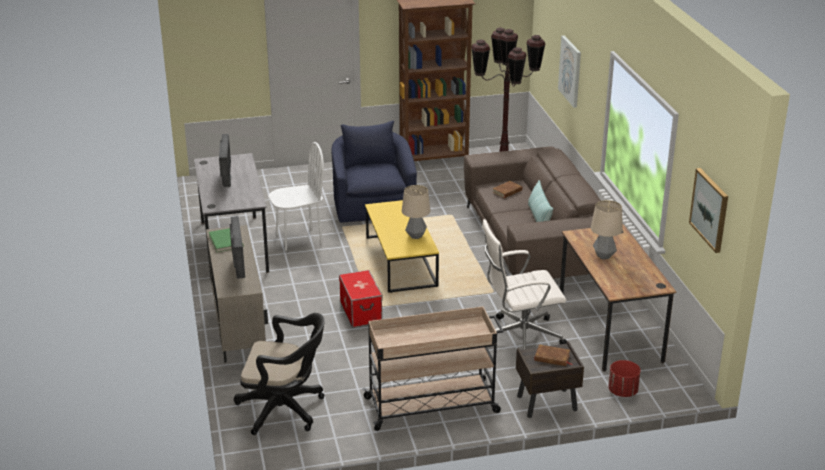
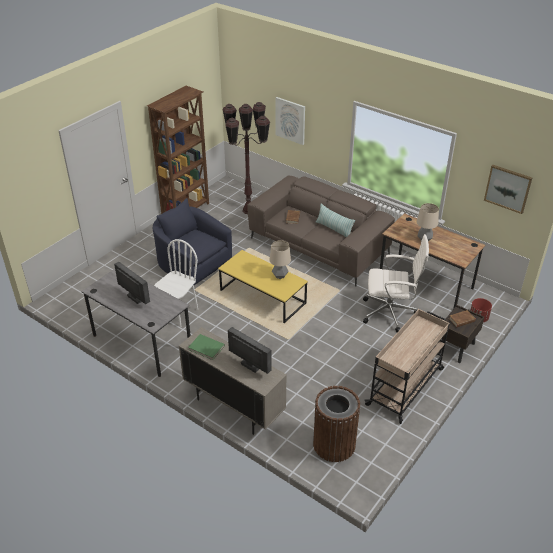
camera: 40 degrees left, 10 degrees up
black office chair [234,313,325,435] -> brown trash can [313,386,360,462]
storage box [339,270,382,327] -> none
white office chair [482,219,567,349] -> white office chair turned 120 degrees counterclockwise [363,234,429,332]

